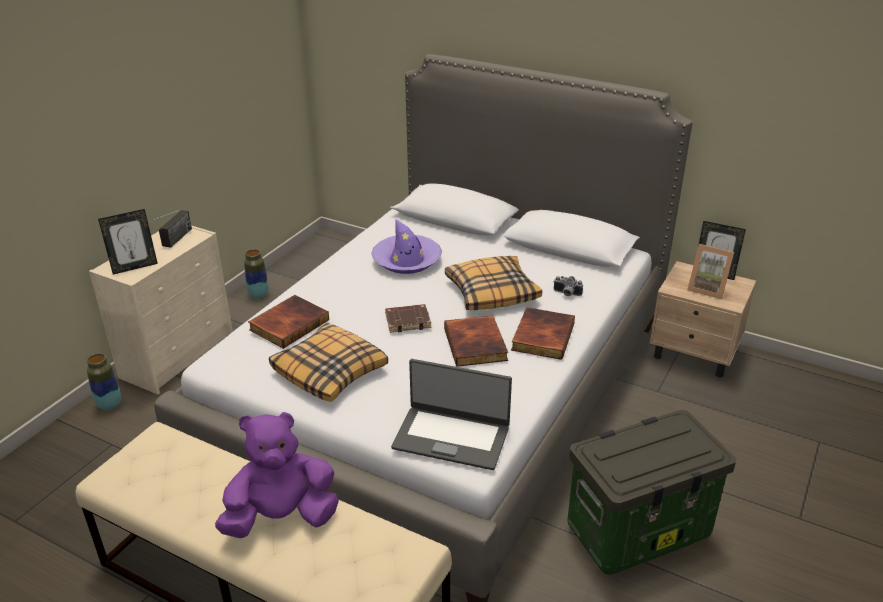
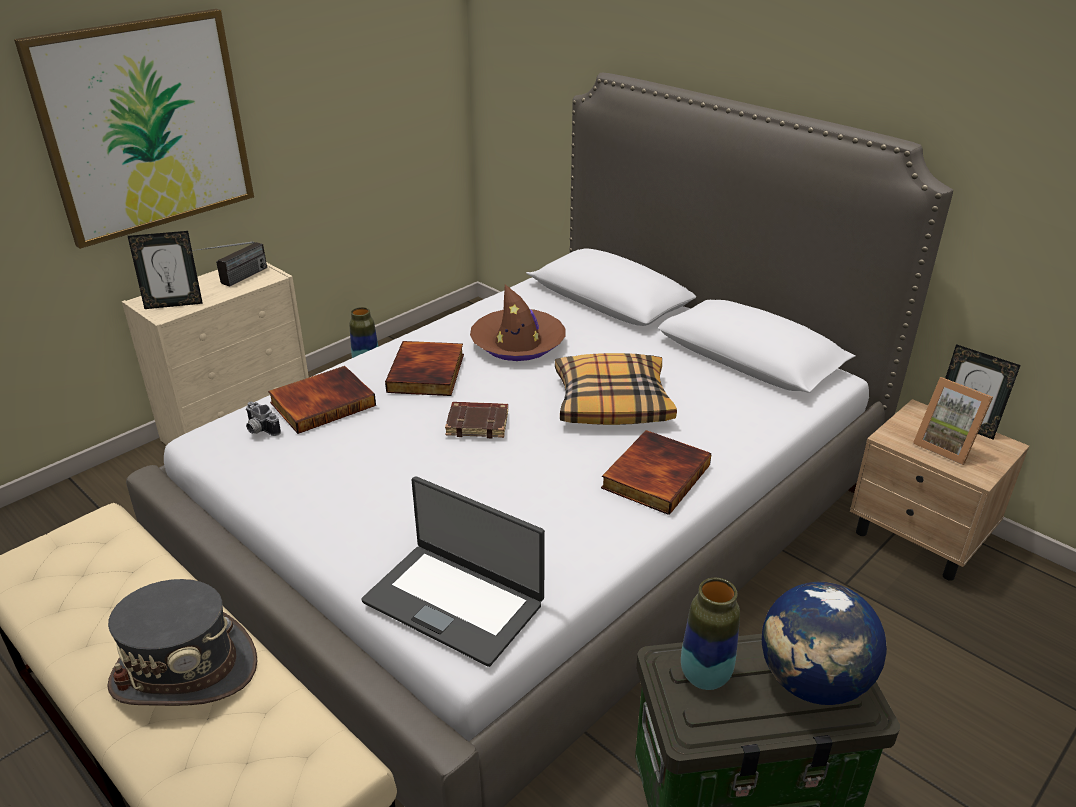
camera: 15 degrees right, 0 degrees up
vase [87,353,121,410] -> vase moved to [681,578,740,690]
purple plush toy [215,412,339,538] -> grey hat [107,579,258,706]
pillow [269,323,388,402] -> none
purple hat [371,219,442,274] -> brown hat [470,284,565,361]
book [444,315,508,367] -> book moved to [385,341,464,396]
camera [553,276,583,296] -> camera moved to [246,402,281,436]
none -> picture [14,9,254,249]
none -> globe [762,582,887,705]

